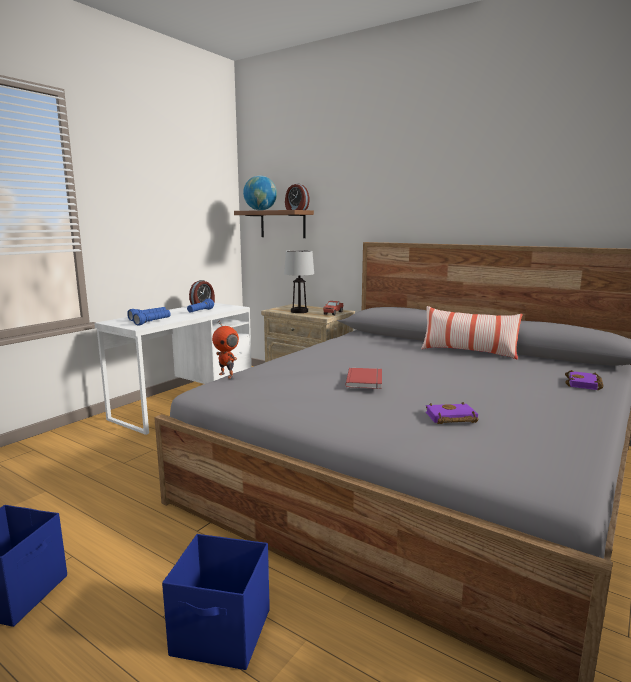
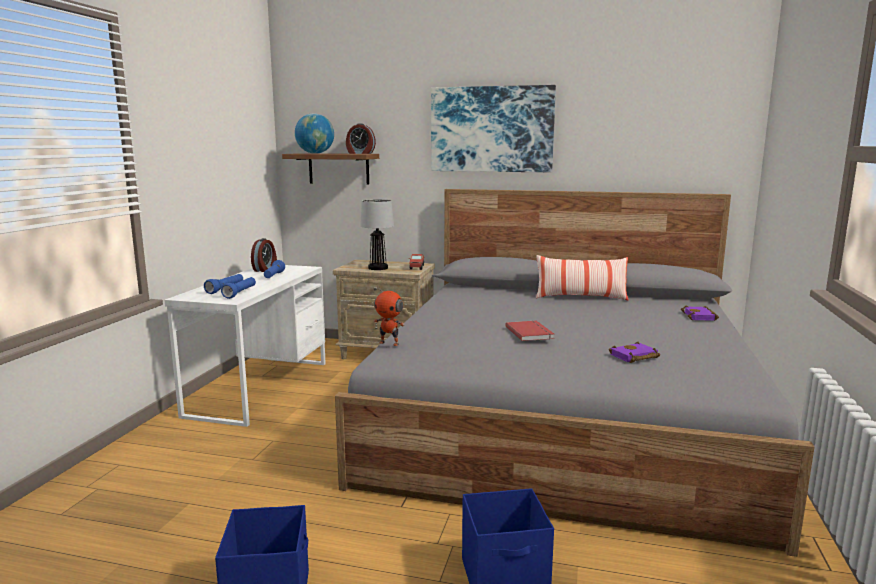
camera: 20 degrees left, 0 degrees up
none -> picture [431,85,556,172]

